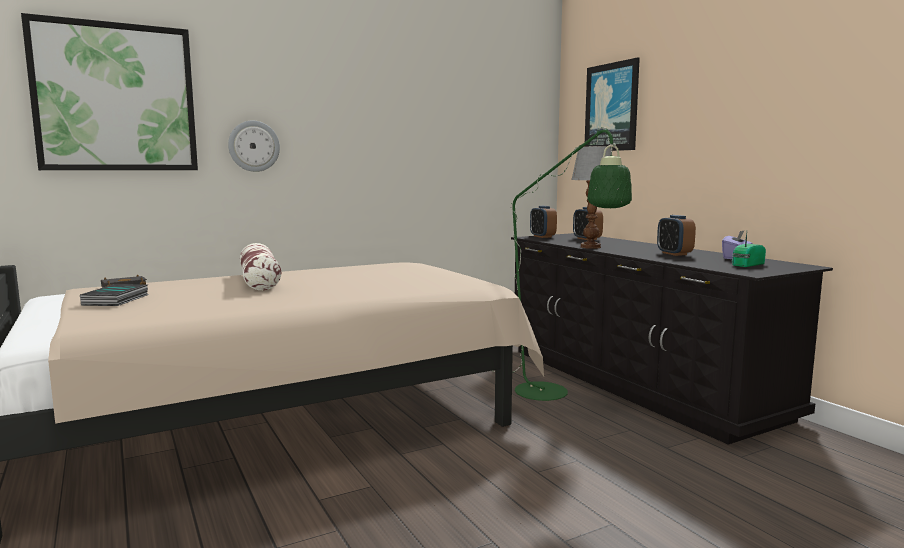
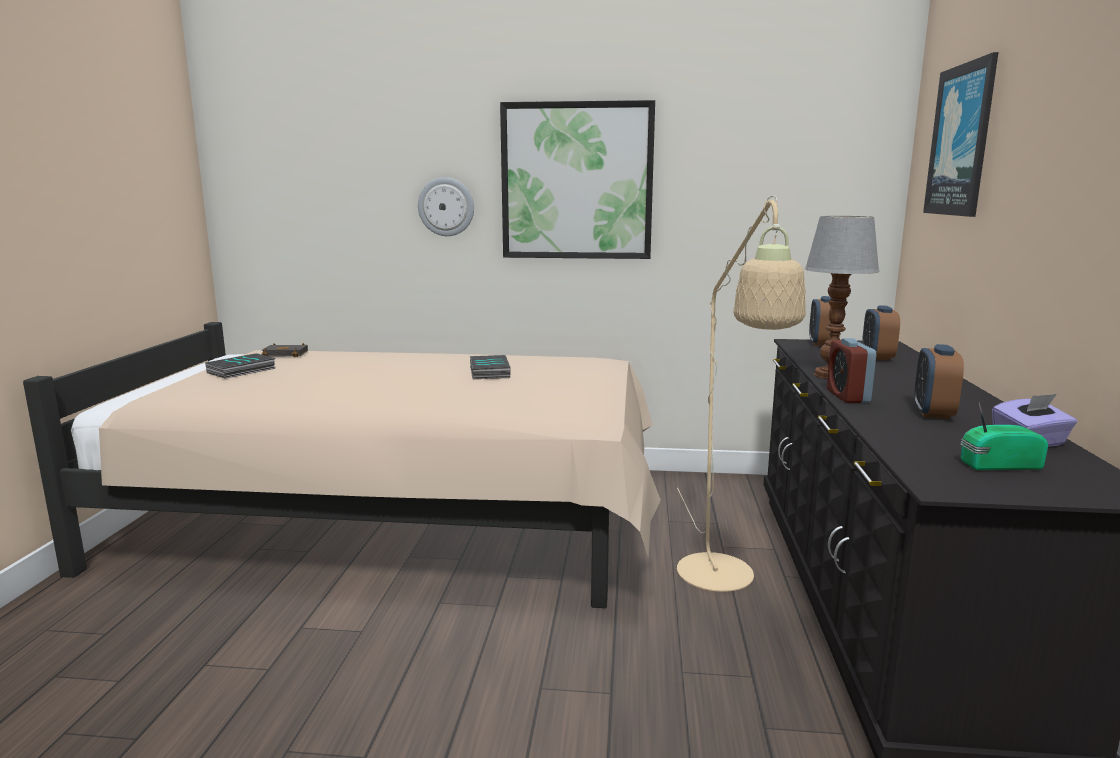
camera: 35 degrees right, 5 degrees up
picture [21,13,198,170] -> picture moved to [500,100,655,259]
pillow [240,243,281,290] -> none
green floor lamp [493,127,632,401] -> beige floor lamp [677,196,806,592]
none -> book [470,355,511,379]
none -> alarm clock [827,338,876,403]

